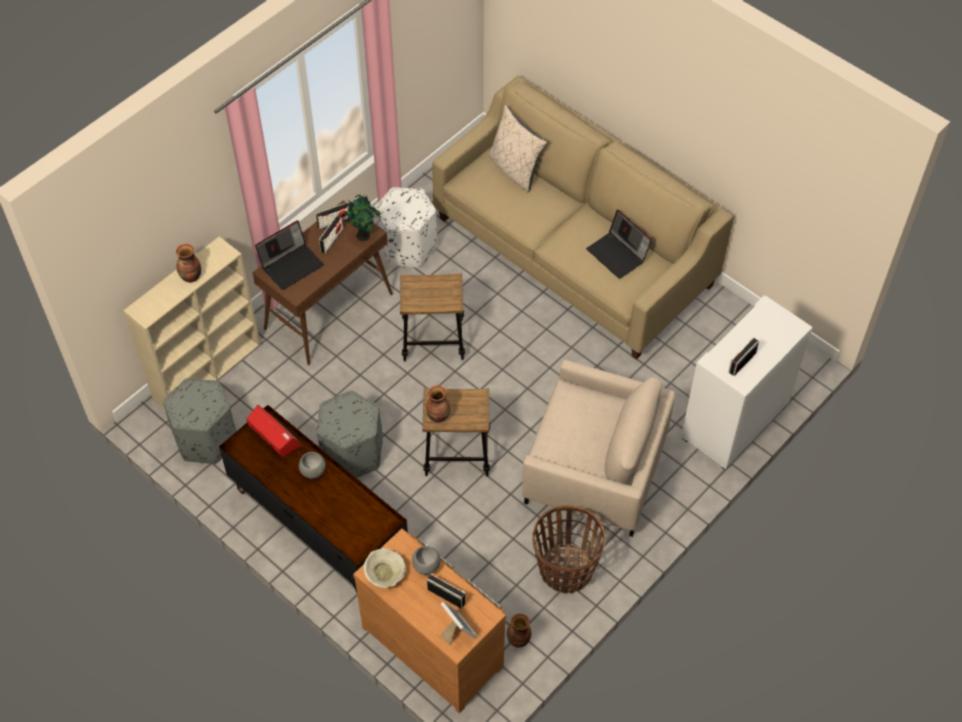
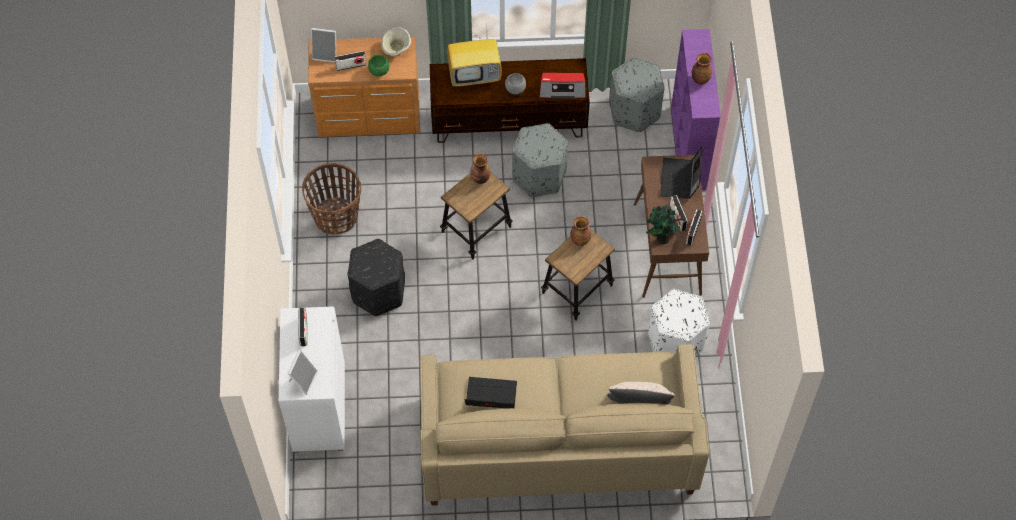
camera: 135 degrees right, 5 degrees up
beige bookcase [123,236,261,409] -> purple bookcase [671,29,721,190]
grey bowl [412,546,440,575] -> green bowl [368,55,389,76]
vase [507,614,531,648] -> vase moved to [570,216,591,246]
beige armchair [522,360,675,537] -> black ottoman [347,239,405,316]
none -> picture frame [288,350,318,395]
none -> television [447,28,502,87]

